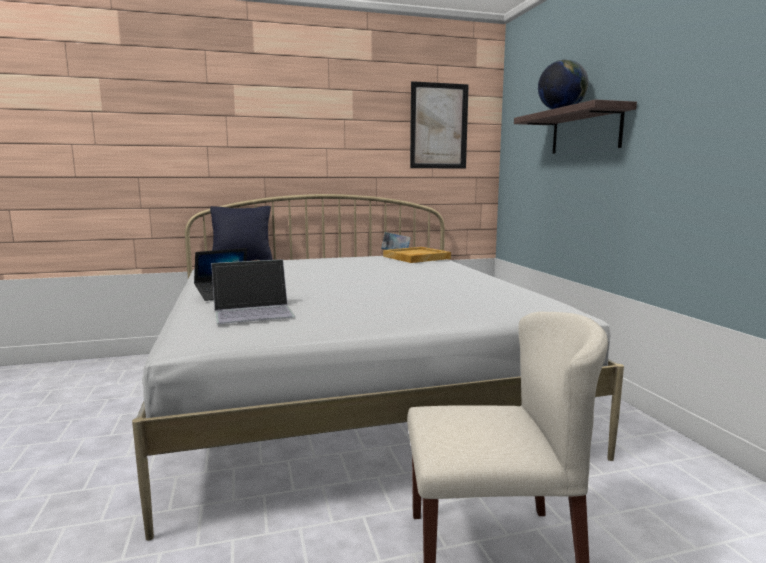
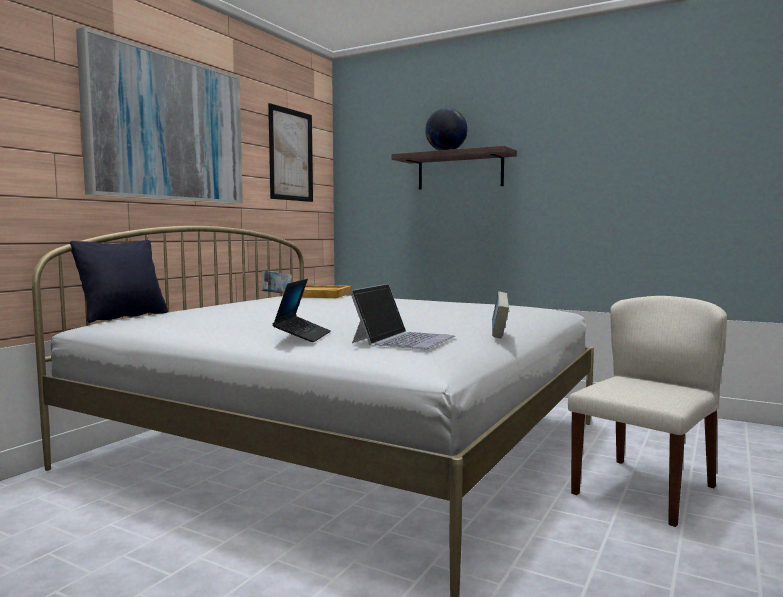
camera: 45 degrees left, 5 degrees down
none -> picture [76,27,243,204]
none -> book [492,291,509,338]

